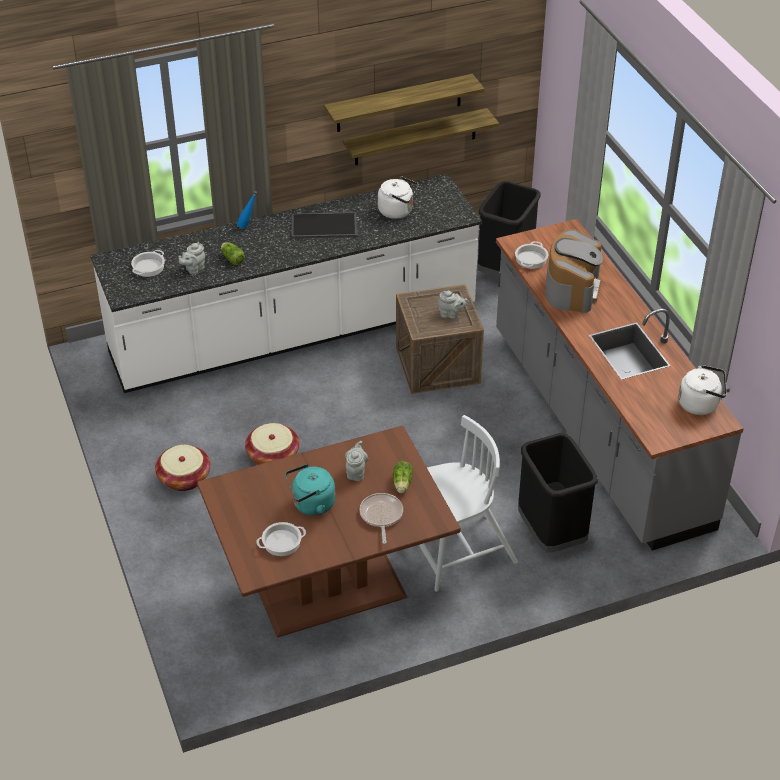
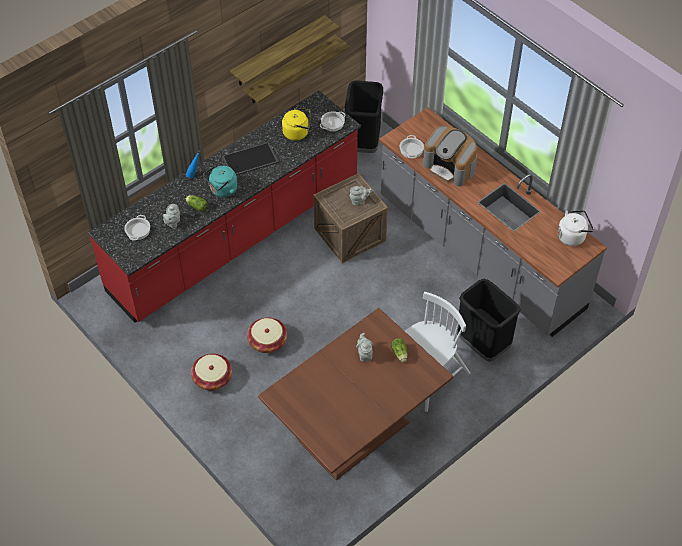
camera: 20 degrees left, 10 degrees up
white counter [90,174,482,393] -> red counter [88,90,361,323]
cooking pot [256,522,306,556] -> cooking pot moved to [320,111,346,131]
turquoise kettle [285,464,336,516] -> turquoise kettle moved to [203,166,238,197]
frying pan [360,493,403,544] -> none
white kettle [378,176,419,219] -> yellow kettle [282,108,311,141]
coffee machine [545,229,603,313] -> coffee machine turned 135 degrees clockwise [422,126,477,186]

